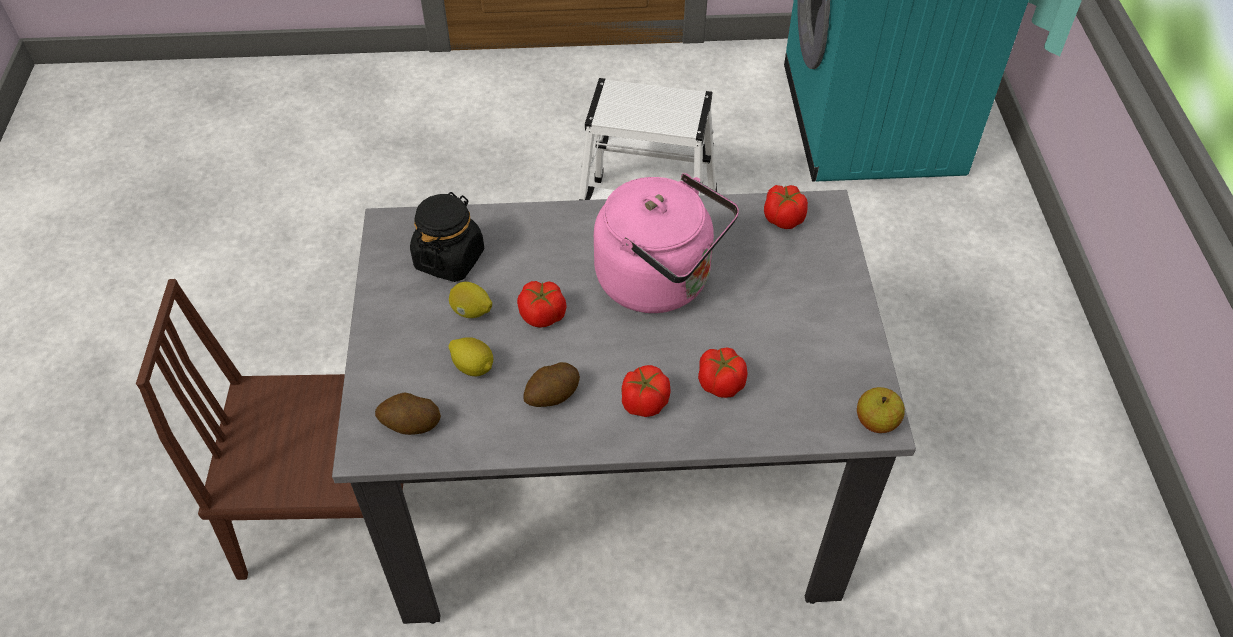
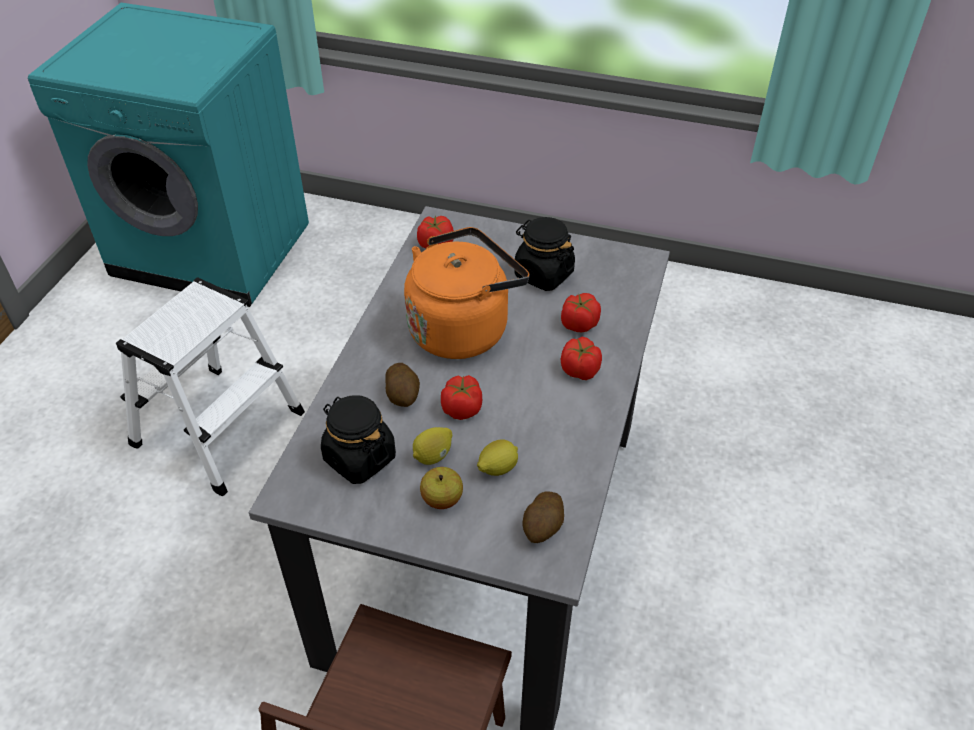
camera: 70 degrees left, 5 degrees down
potato [523,362,580,407] -> potato moved to [386,363,420,407]
pink kettle [594,173,739,313] -> orange kettle [404,227,529,359]
apple [857,387,905,433] -> apple moved to [420,467,463,509]
none -> black jar [514,217,575,291]

